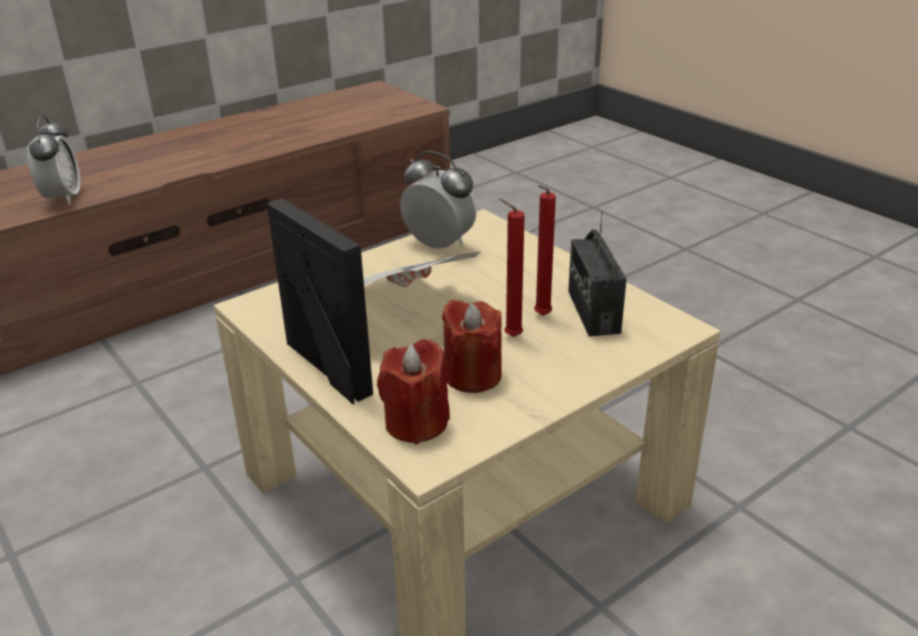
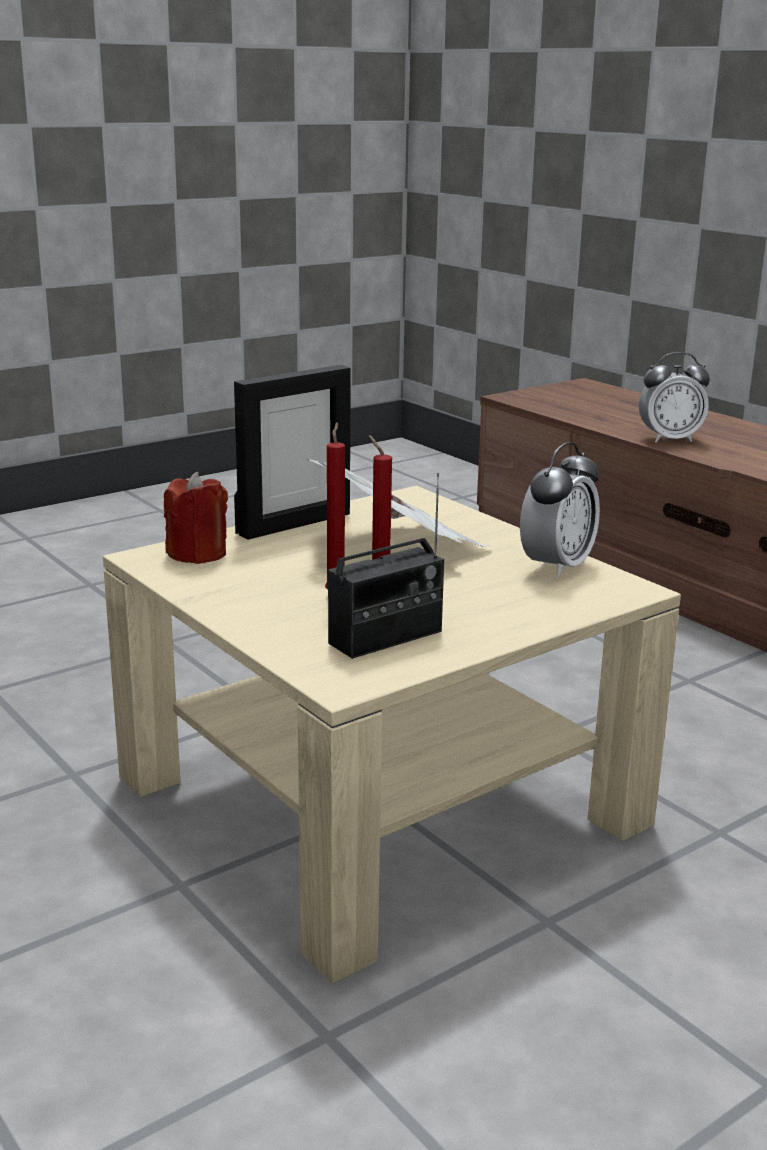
camera: 90 degrees right, 10 degrees down
red candle [442,300,502,393] -> none
radio [568,211,627,336] -> radio turned 150 degrees clockwise [328,473,444,659]

